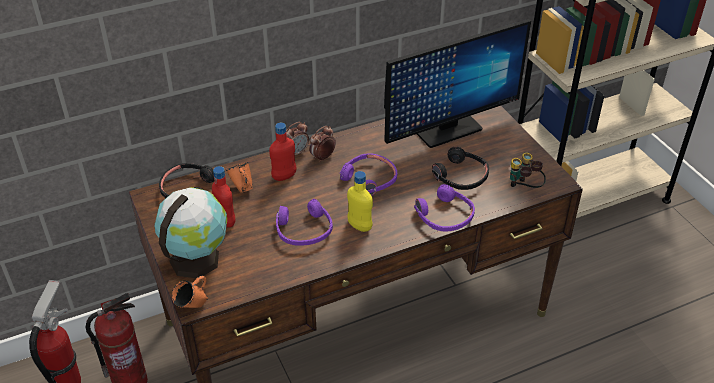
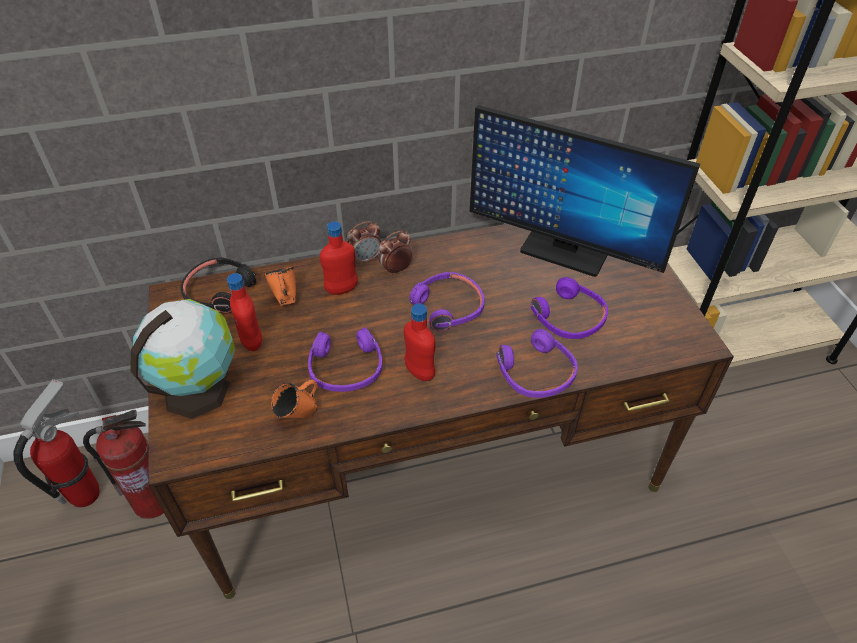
camera: 10 degrees right, 5 degrees up
orange mug [172,276,208,308] -> orange mug moved to [271,380,318,418]
yellow bottle [347,171,373,232] -> red bottle [404,304,435,381]
monitor [384,19,531,148] -> monitor turned 45 degrees clockwise [470,105,700,277]
black headphones [432,147,489,190] -> purple headphones [531,277,608,339]
binoculars [510,153,546,188] -> none

